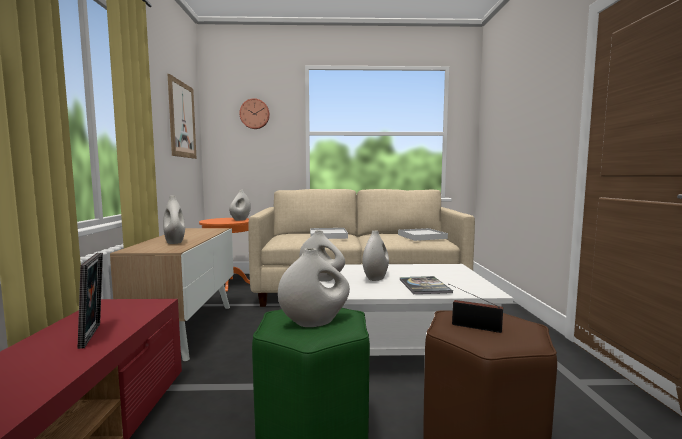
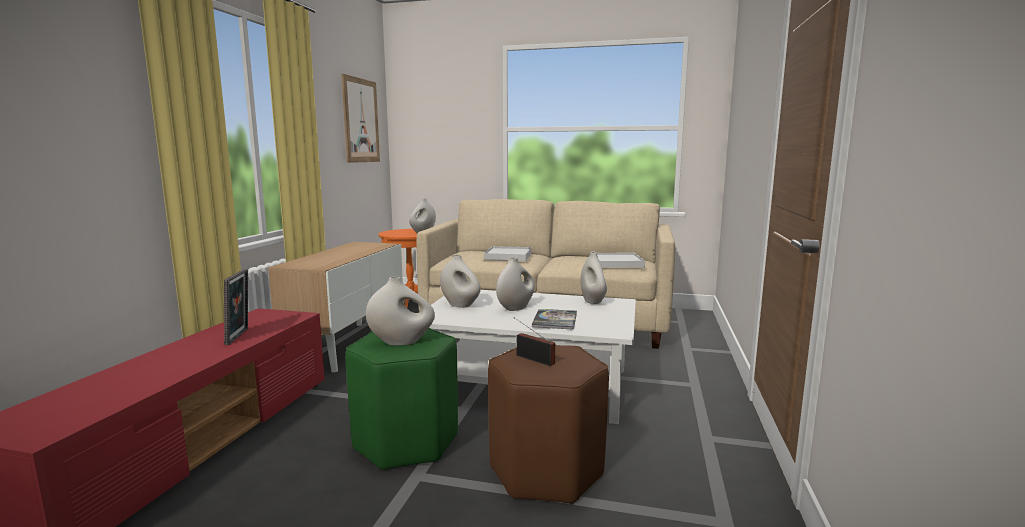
camera: 15 degrees right, 5 degrees up
white vase [163,196,185,244] -> white vase moved to [580,251,607,304]
wall clock [239,98,270,129] -> none

